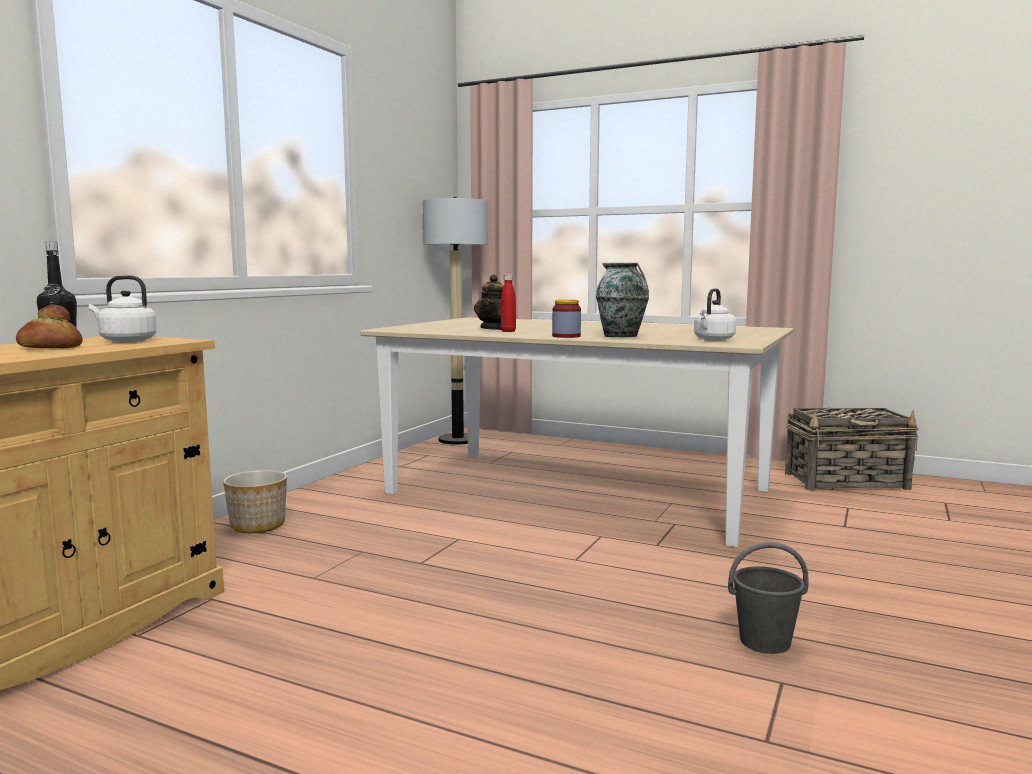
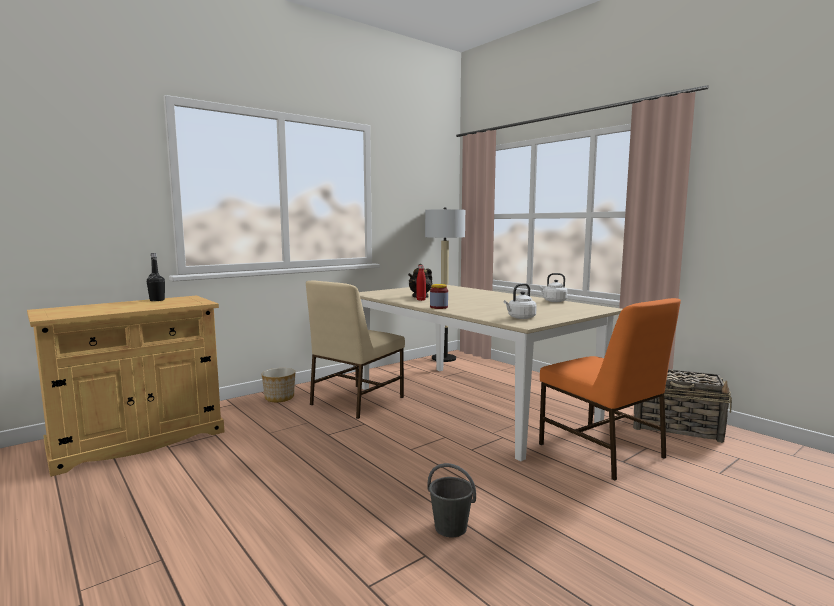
camera: 25 degrees right, 0 degrees up
bread [16,305,83,348] -> none
white kettle [89,275,157,342] -> white kettle moved to [538,273,568,302]
vase [596,263,649,337] -> none
none -> beige chair [306,281,405,419]
none -> orange chair [539,298,681,481]

